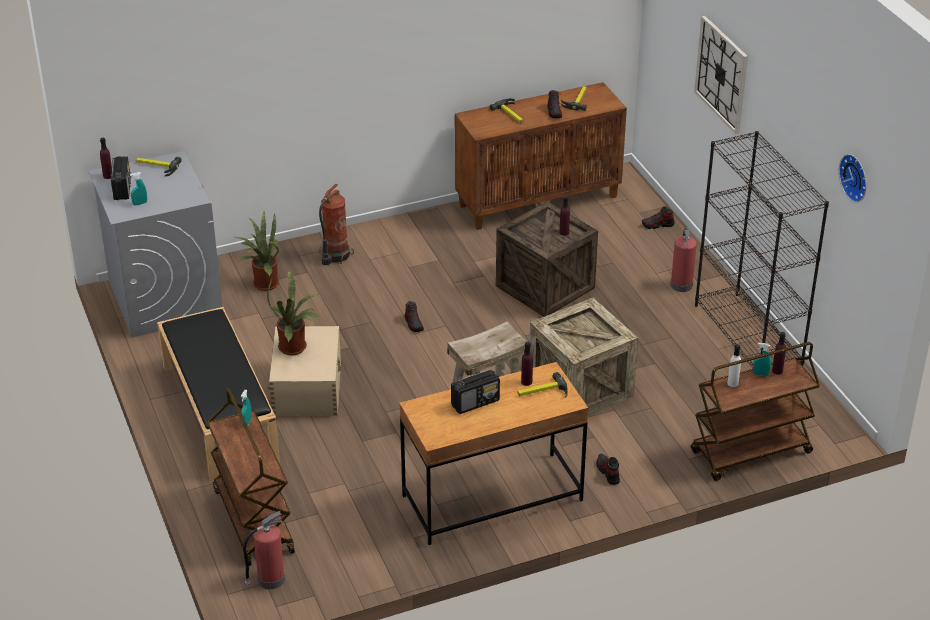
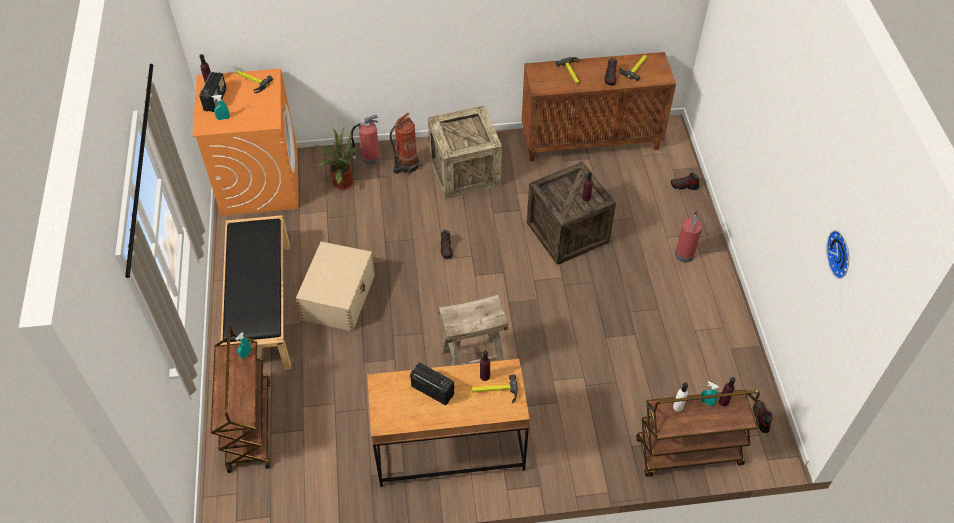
camera: 15 degrees right, 15 degrees up
grey washing machine [89,151,223,338] -> orange washing machine [192,69,299,216]
fire extinguisher [243,511,285,589] -> fire extinguisher moved to [351,114,380,165]
potted plant [267,269,320,355] -> none
radio [451,370,500,414] -> radio turned 135 degrees counterclockwise [410,362,454,405]
crate [530,298,638,417] -> crate moved to [428,106,502,199]
shoe [596,454,620,485] -> shoe moved to [753,400,772,433]
wall clock [694,16,748,134] -> none
black bookcase [695,131,829,368] -> none

